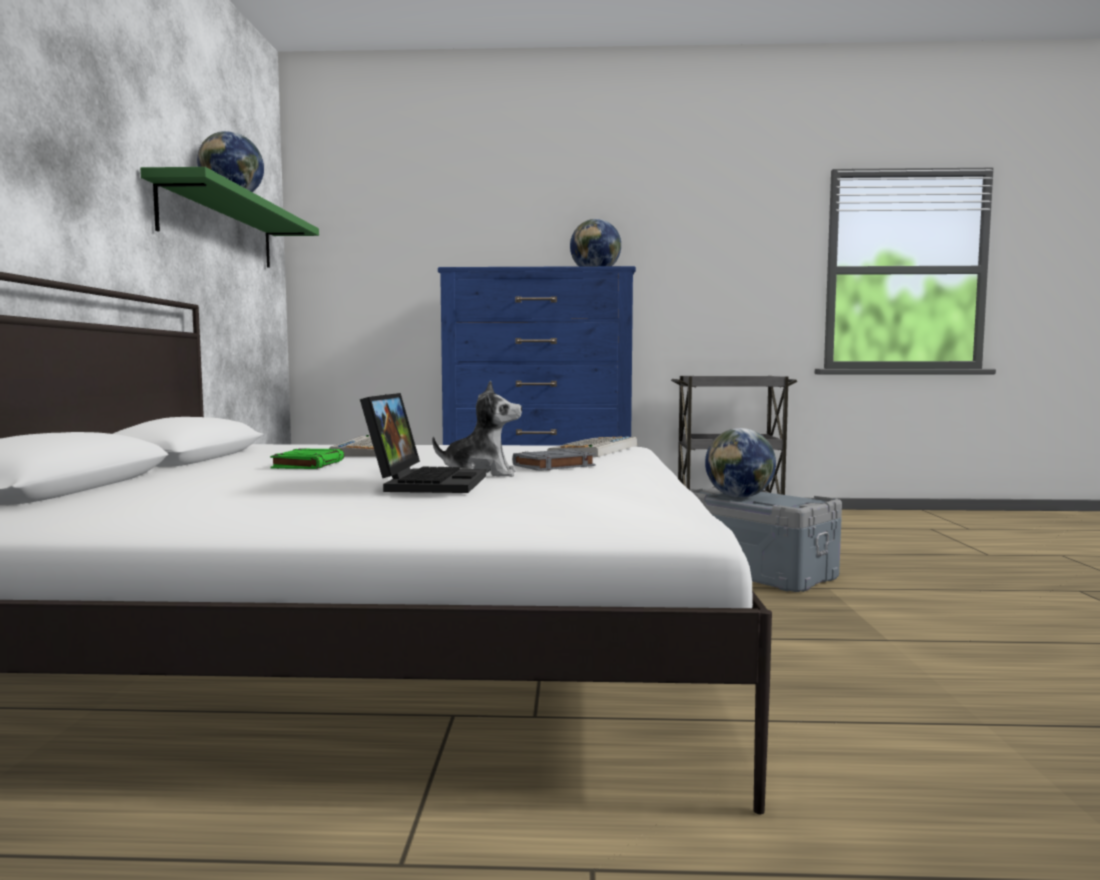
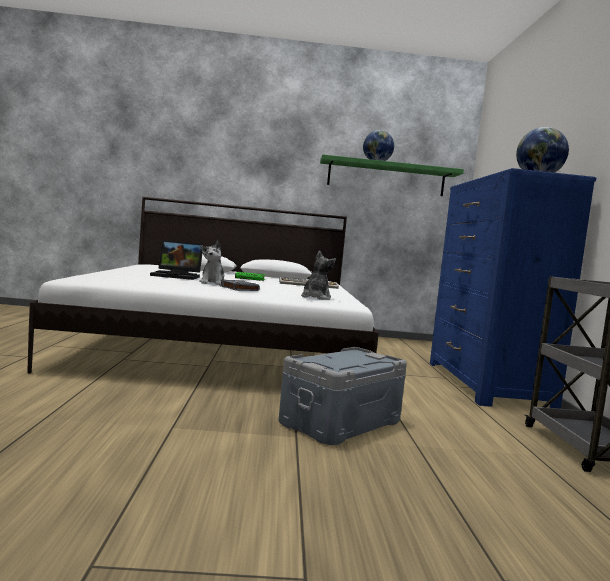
camera: 85 degrees right, 0 degrees up
keyboard [547,436,637,457] -> plush toy [301,251,336,300]
globe [705,428,776,498] -> none

